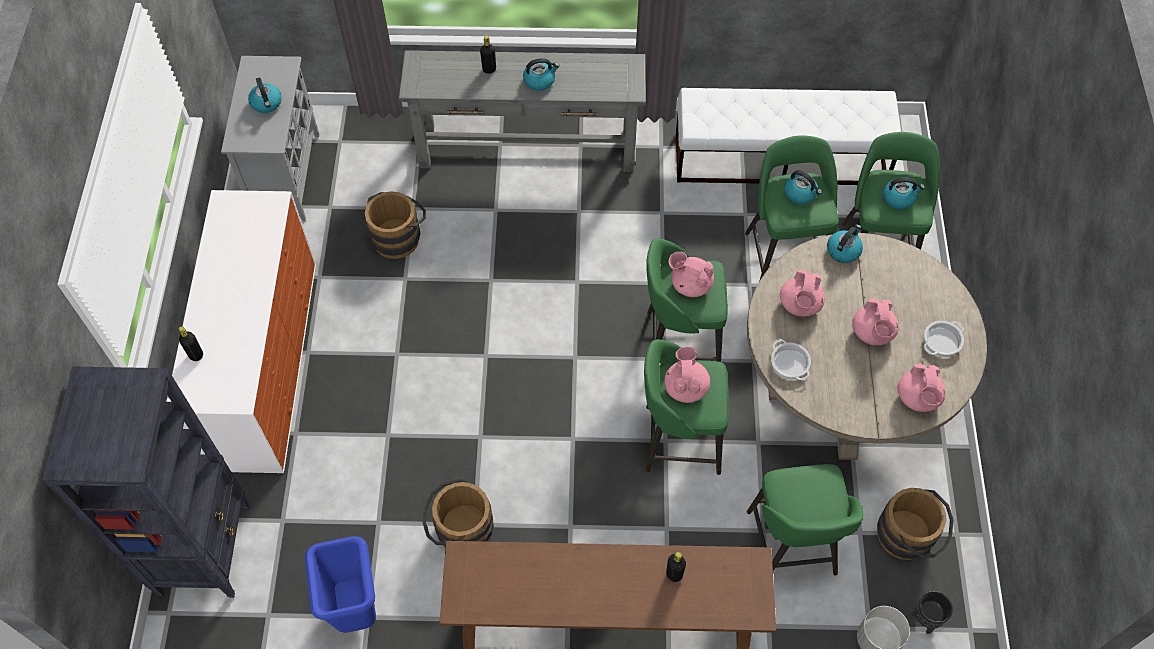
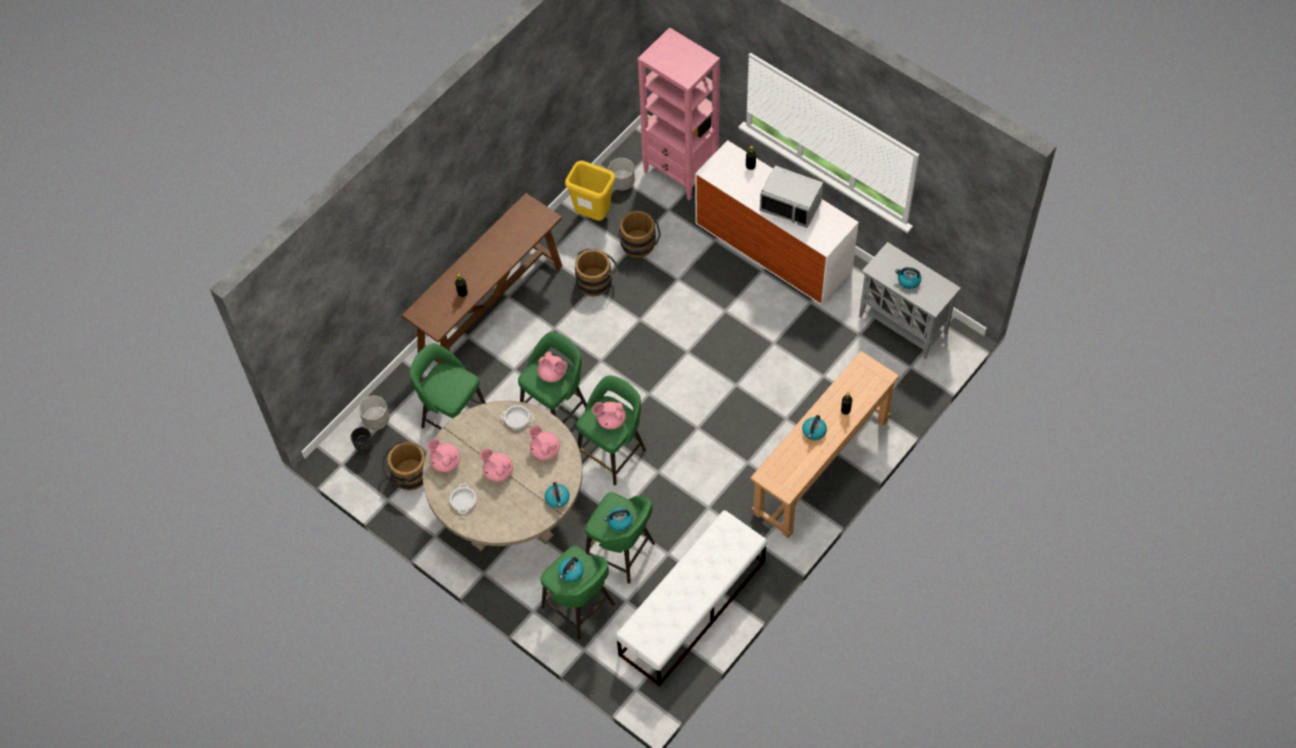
camera: 130 degrees right, 0 degrees up
black bookcase [43,366,249,598] -> pink bookcase [638,27,720,201]
blue trash can [305,536,376,633] -> yellow trash can [565,161,615,221]
brown bucket [365,191,426,259] -> brown bucket moved to [618,211,661,258]
grey console table [399,50,646,172] -> brown console table [750,351,899,538]
pink teapot [668,251,714,297] -> pink teapot turned 150 degrees counterclockwise [592,401,626,429]
none -> grey planter [608,158,635,190]
none -> grey microwave [760,165,823,228]

